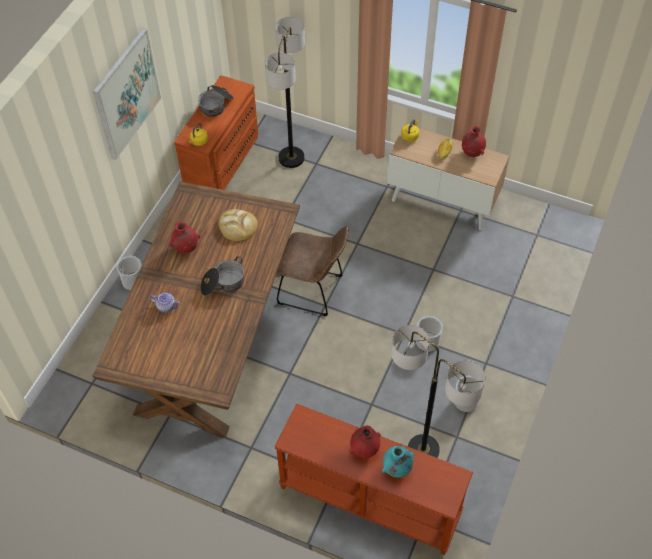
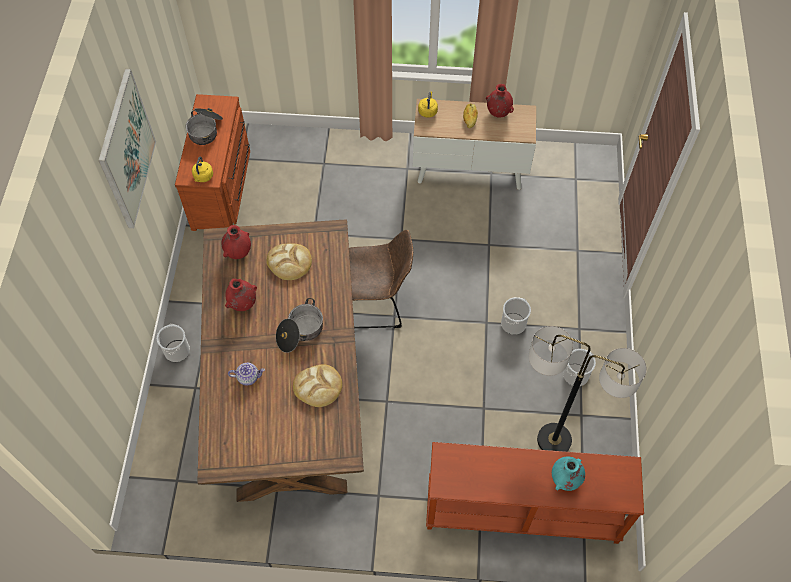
camera: 20 degrees left, 5 degrees up
floor lamp [265,17,305,168] -> none
red vase [349,426,381,458] -> red vase moved to [222,225,251,259]
none -> bread [293,364,342,407]

